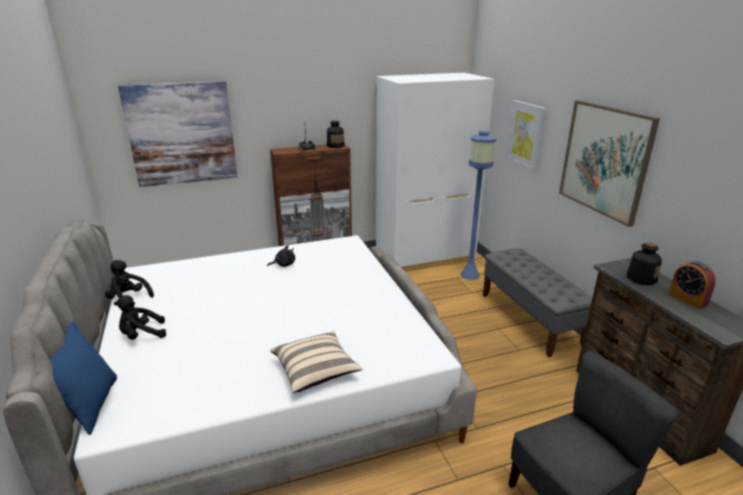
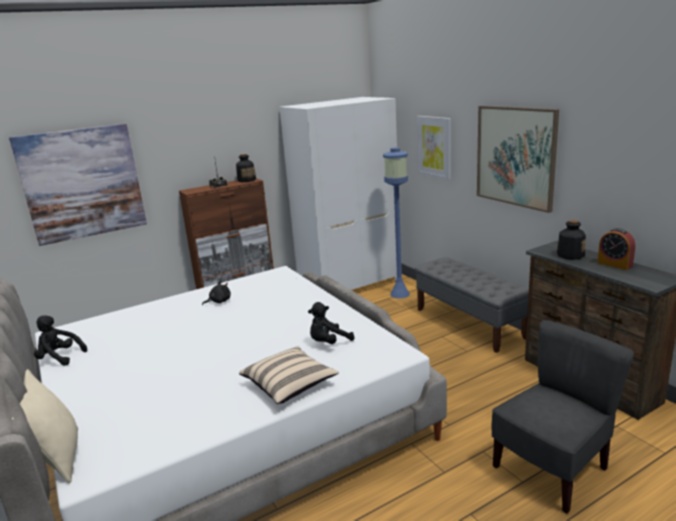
camera: 10 degrees left, 5 degrees down
blue pillow [37,321,117,435] -> beige pillow [12,369,78,483]
black plush toy [114,295,166,340] -> black plush toy moved to [308,302,354,344]

